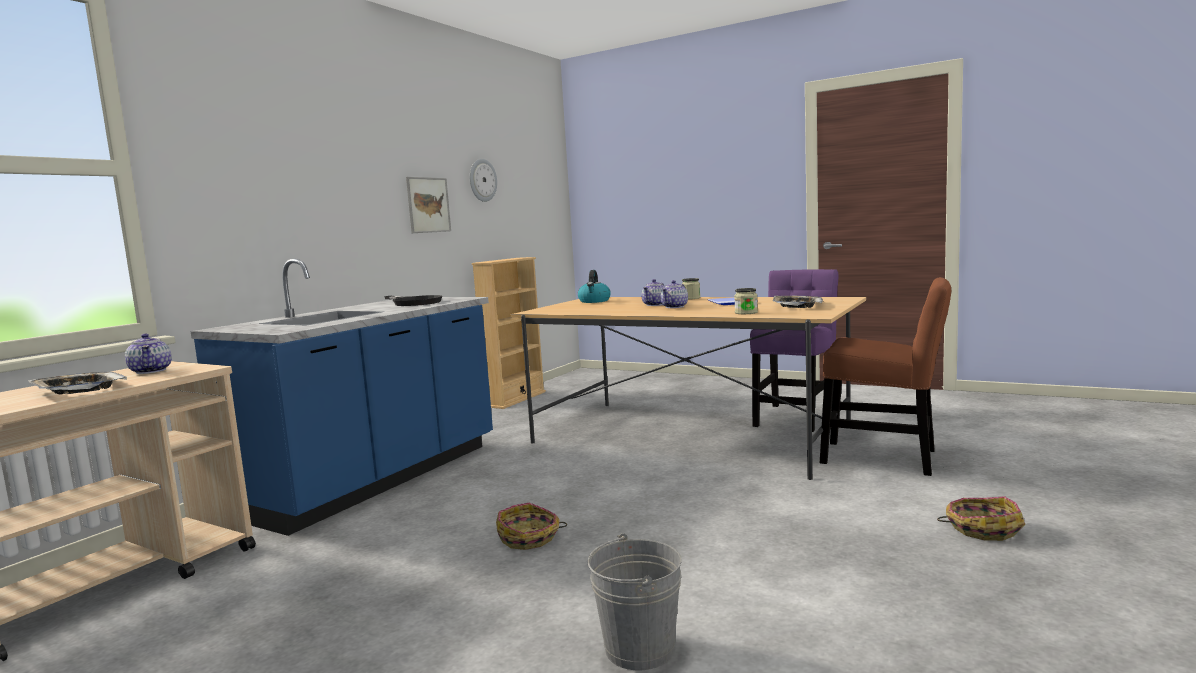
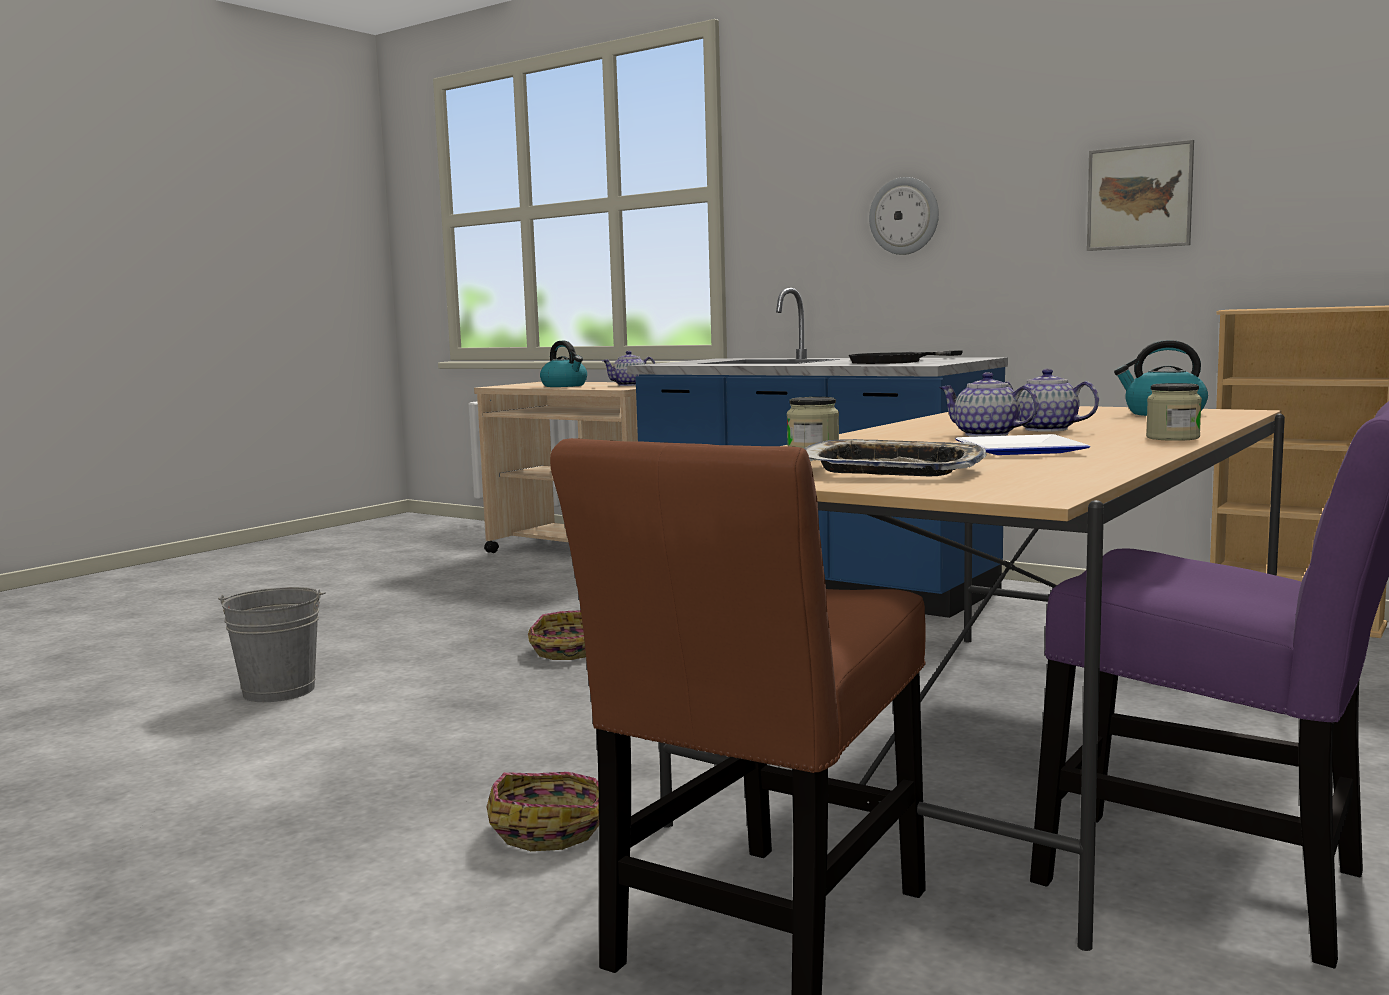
camera: 95 degrees right, 0 degrees up
tray [28,372,127,394] -> kettle [540,341,587,387]
wall clock [470,159,497,202] -> wall clock moved to [869,177,939,255]
basket [937,496,1025,541] -> basket moved to [487,772,599,851]

